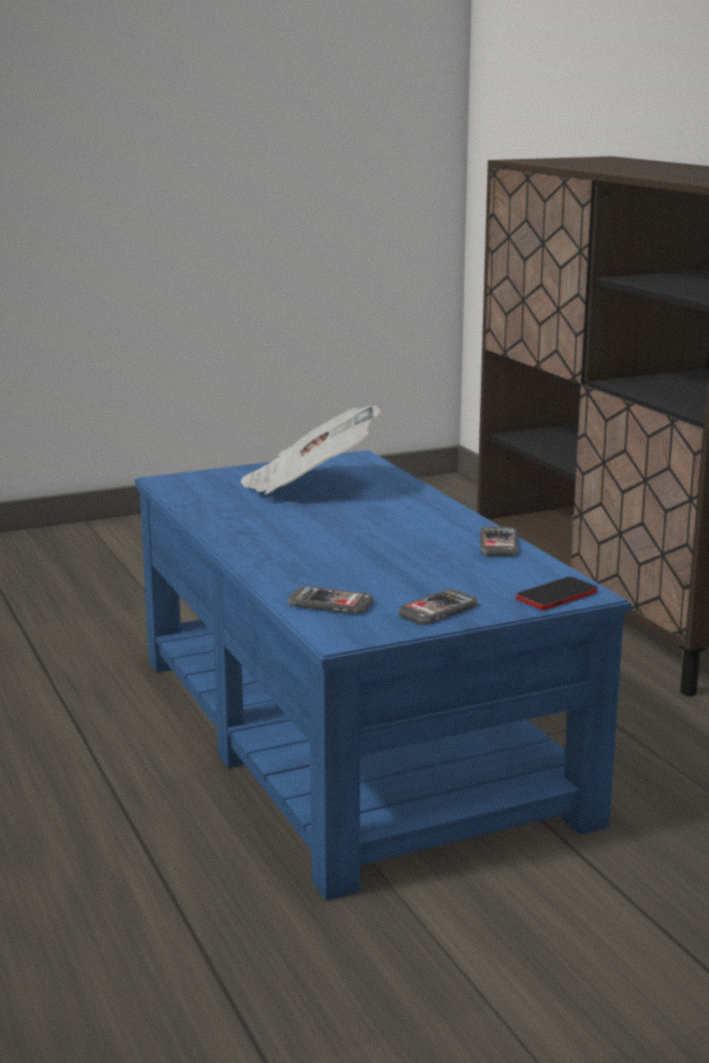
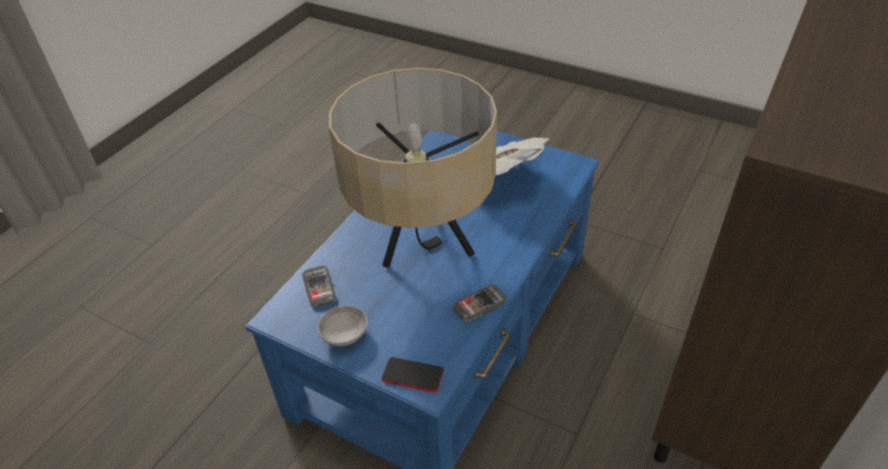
camera: 55 degrees right, 25 degrees up
phone [398,589,478,624] -> grey bowl [318,305,368,346]
none -> beige table lamp [329,68,497,268]

